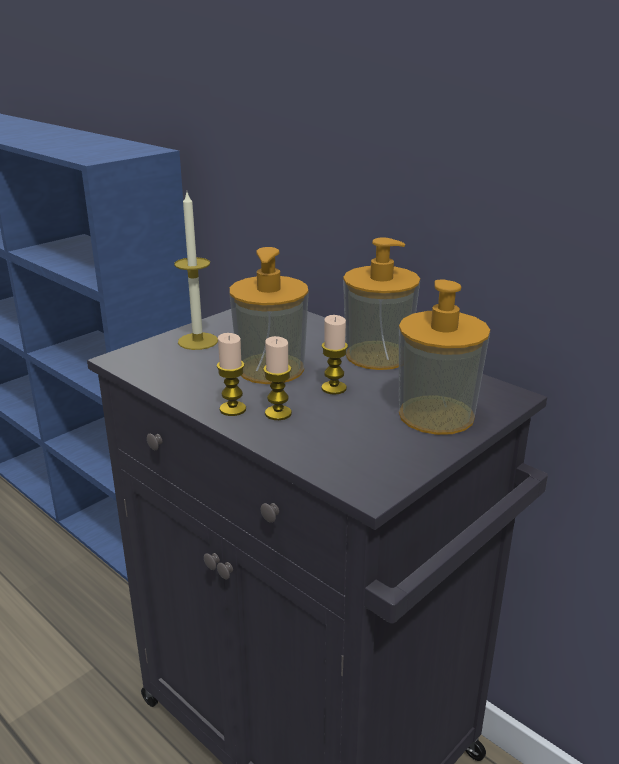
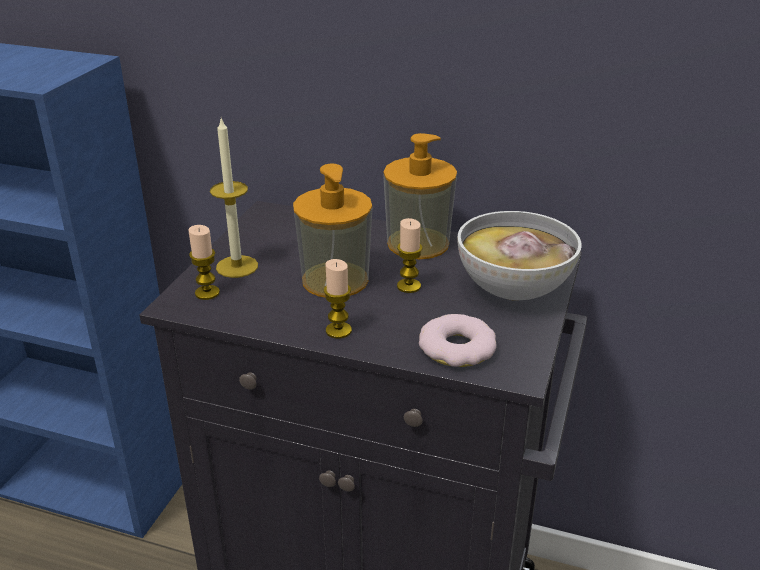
camera: 25 degrees left, 5 degrees up
candle [263,336,292,420] -> candle moved to [188,225,220,300]
soap dispenser [399,279,490,435] -> bowl [458,211,582,301]
none -> donut [419,314,497,367]

